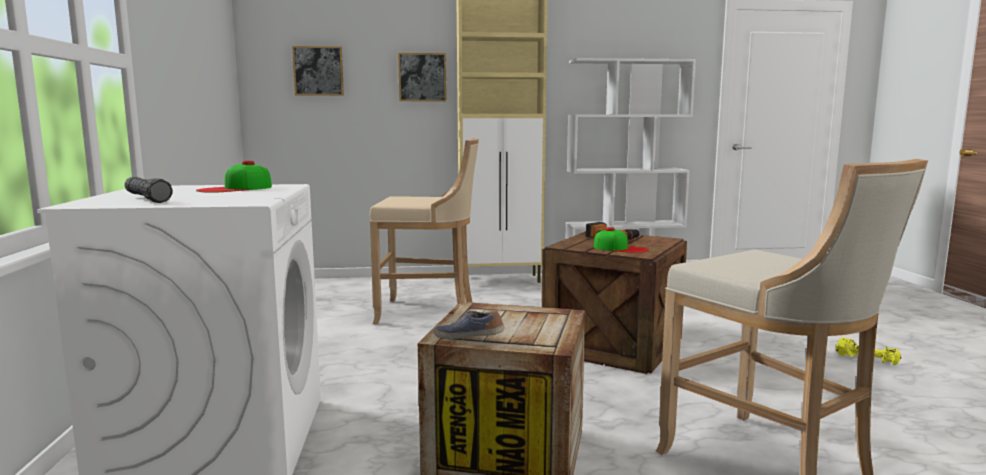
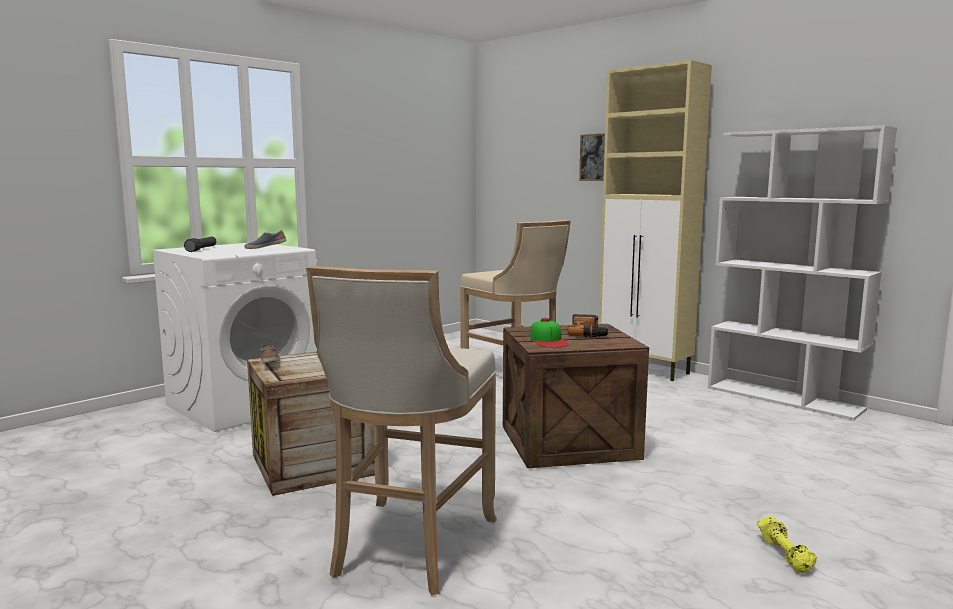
camera: 50 degrees right, 0 degrees up
cap [196,161,272,193] -> shoe [245,230,287,249]
picture [292,46,344,96] -> none

